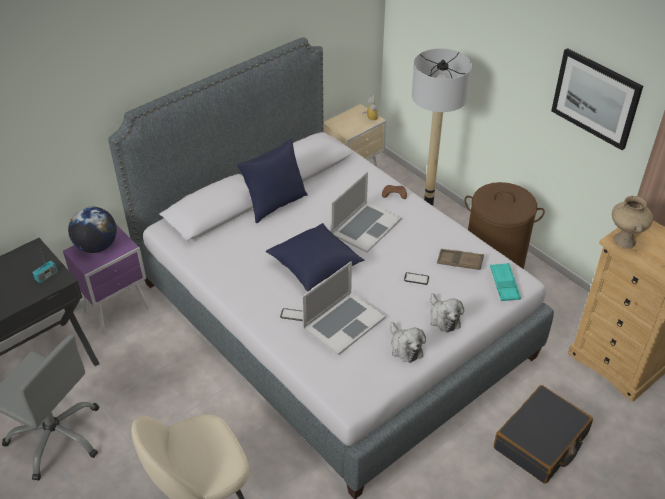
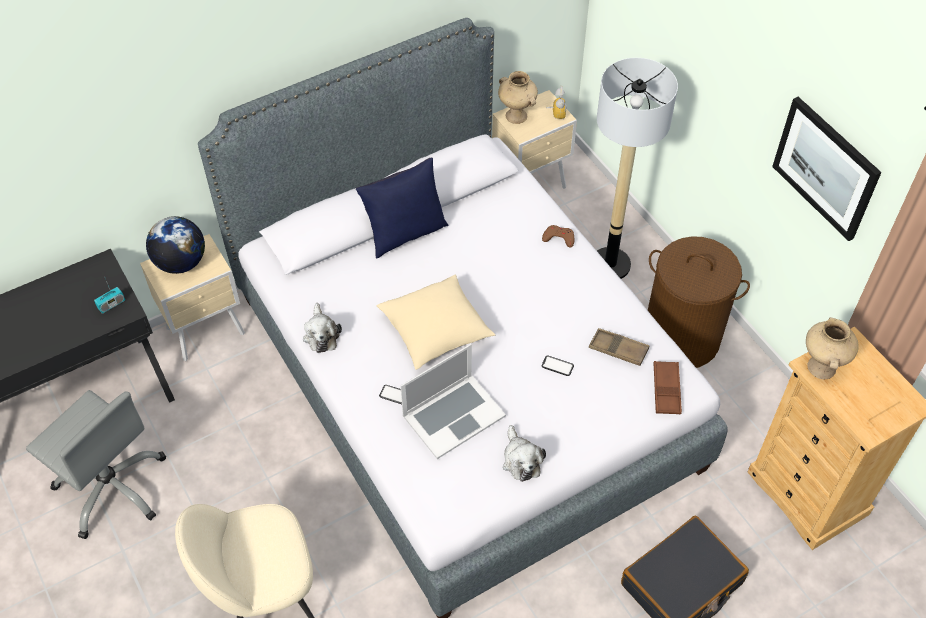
camera: 10 degrees right, 10 degrees up
purple nightstand [63,224,150,334] -> beige nightstand [140,234,245,361]
blue pillow [266,223,365,292] -> beige pillow [377,275,495,370]
laptop [331,171,401,253] -> none
plush toy [430,293,464,332] -> plush toy moved to [303,303,342,353]
turquoise tray [490,263,521,301] -> brown tray [653,361,682,414]
none -> beige vase [498,71,538,124]

